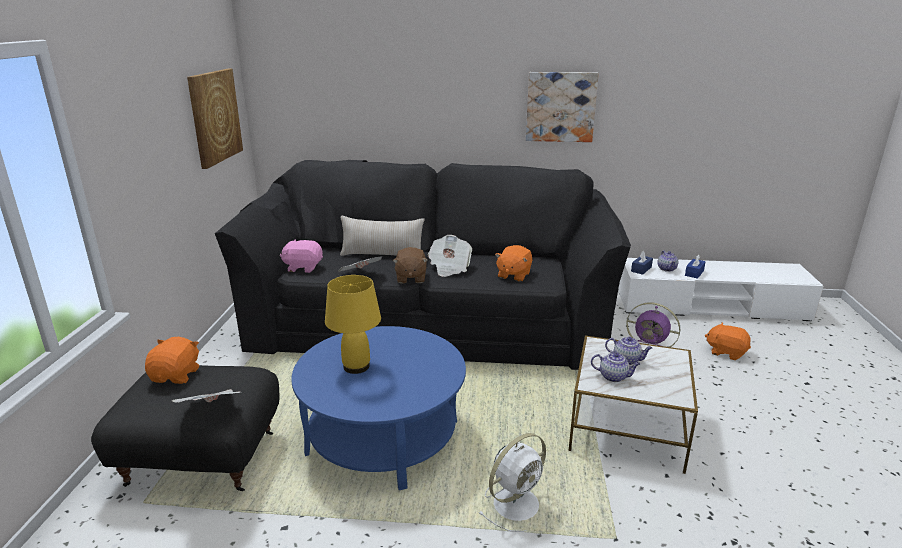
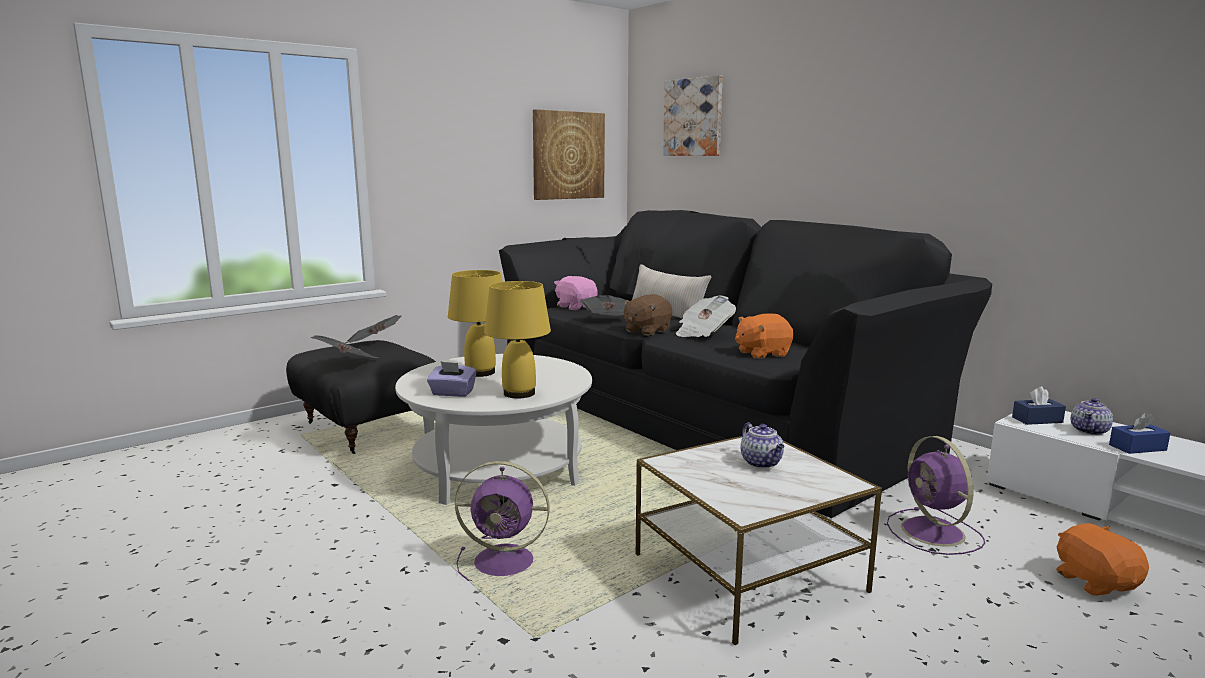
camera: 45 degrees right, 10 degrees down
orange plush toy [145,337,199,384] -> newspaper [345,315,402,343]
blue coffee table [291,326,466,490] -> white coffee table [395,354,592,505]
white fan [478,433,546,532] -> purple fan [455,461,550,581]
picture [526,72,599,142] -> picture moved to [663,75,723,156]
teapot [591,352,640,382] -> none
none -> purple tissue box [427,361,477,397]
none -> yellow table lamp [484,281,551,399]

